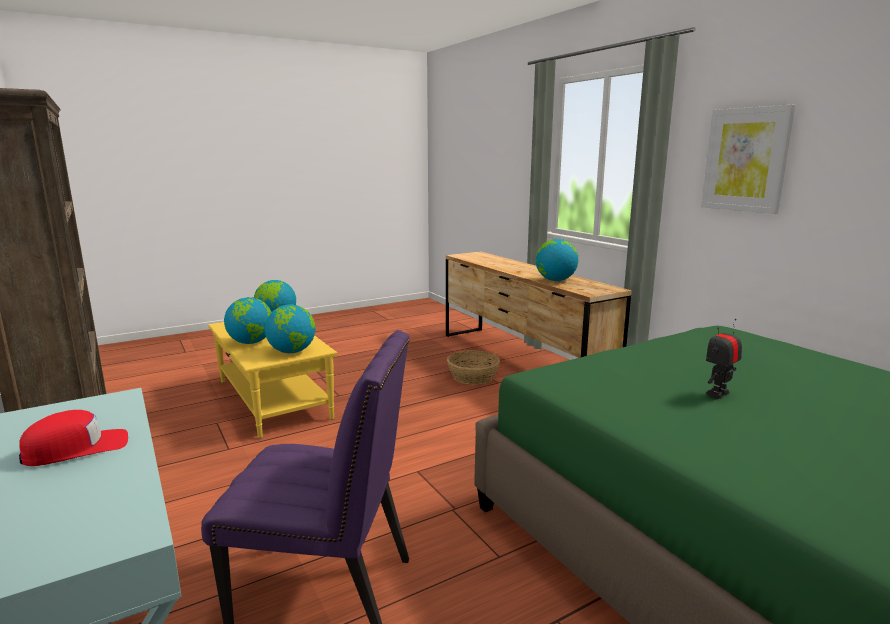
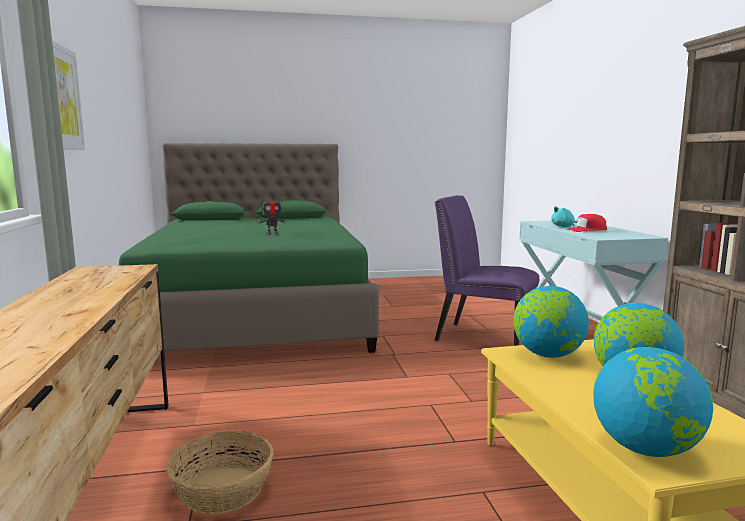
camera: 160 degrees left, 5 degrees down
globe [536,239,578,281] -> none
none -> turquoise plush toy [551,206,577,227]

